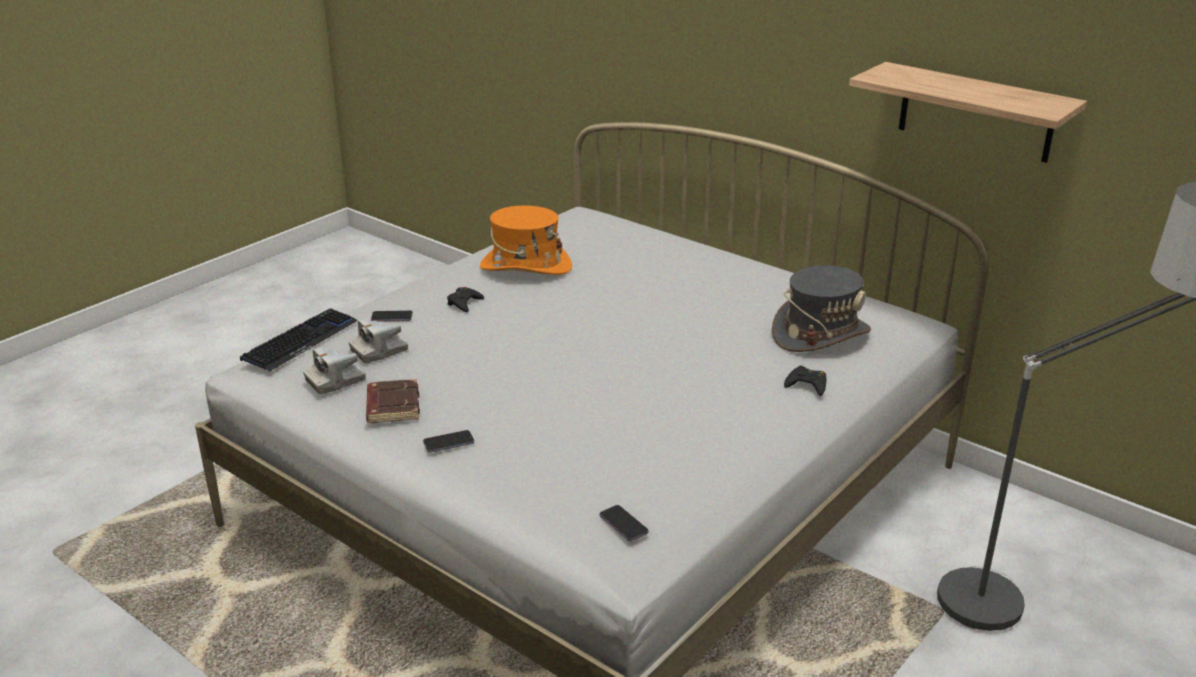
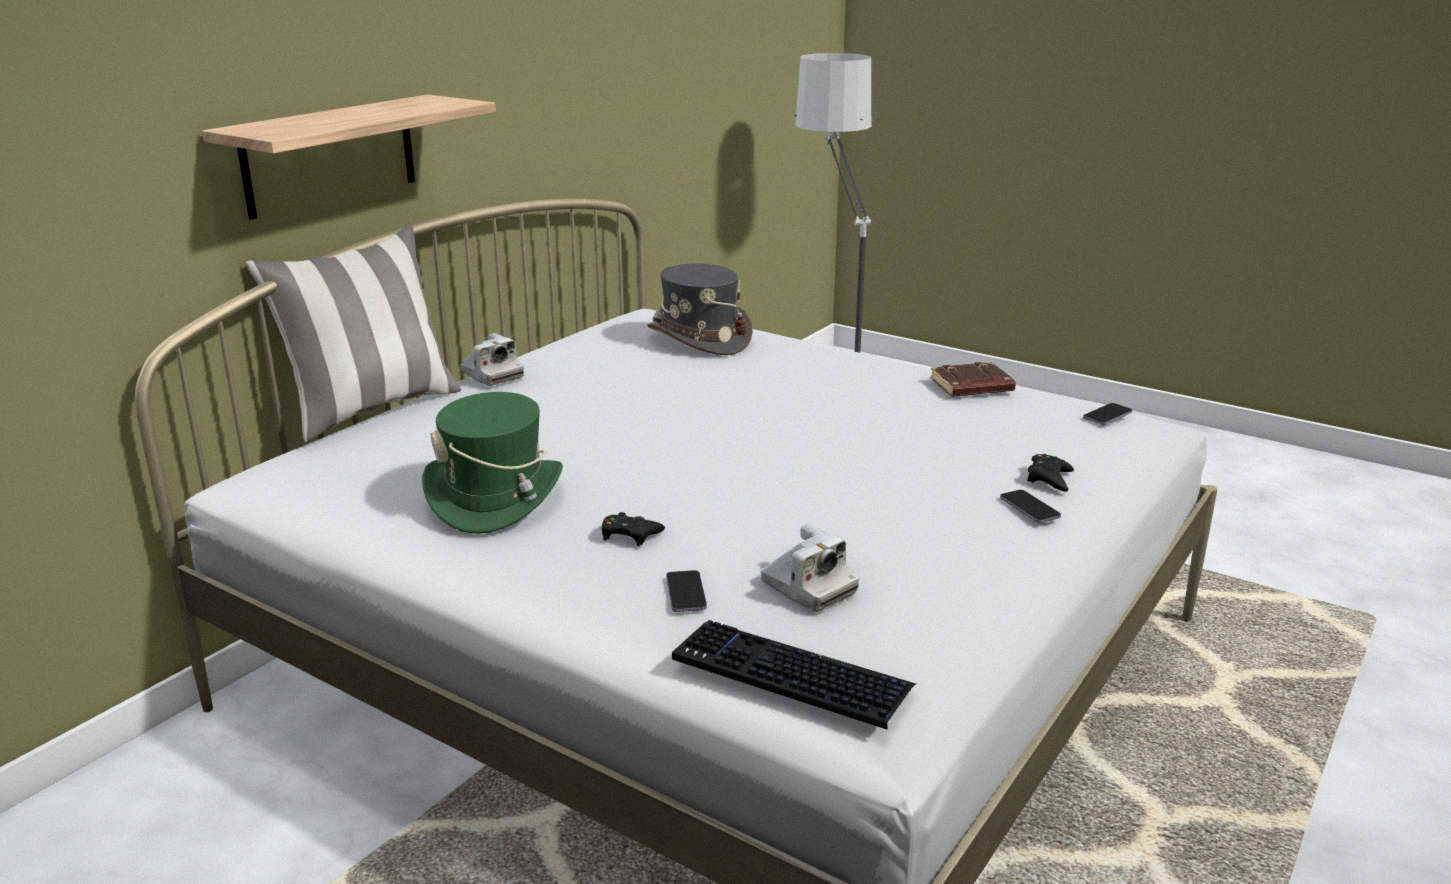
camera: 95 degrees left, 5 degrees down
camera [303,347,366,394] -> camera moved to [461,333,524,386]
brown book [366,379,420,423] -> brown book moved to [930,362,1016,397]
orange hat [480,205,572,275] -> green hat [422,392,563,534]
black game controller [784,365,826,396] -> black game controller moved to [1027,454,1074,492]
shelf [849,62,1087,163] -> shelf moved to [202,95,496,220]
none -> pillow [246,225,461,442]

